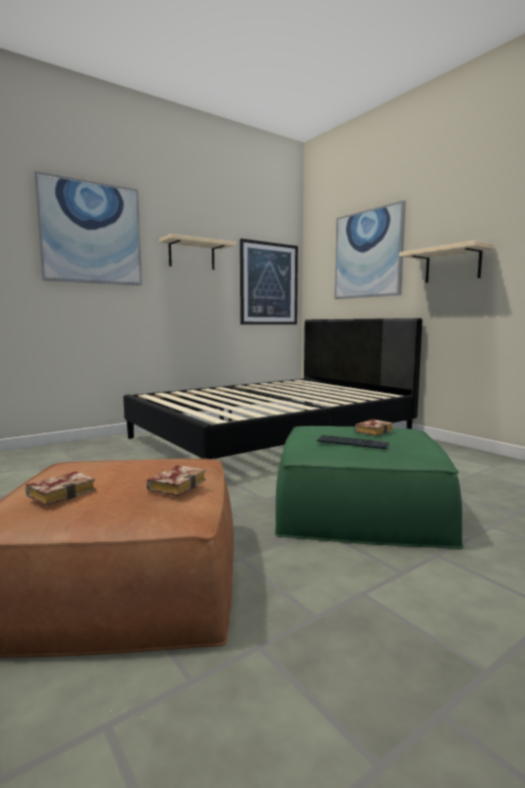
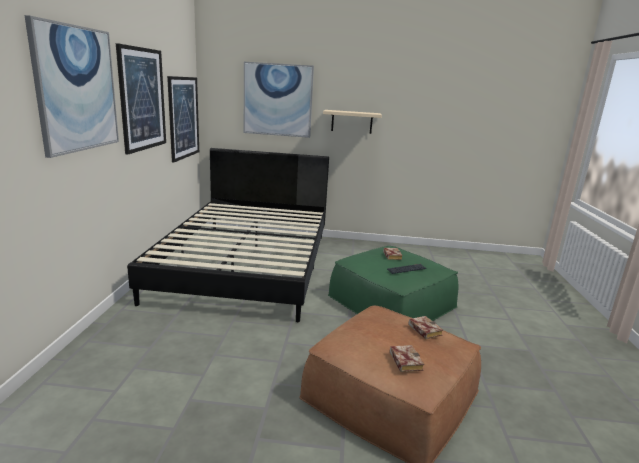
camera: 50 degrees left, 10 degrees up
beige shelf [159,234,236,270] -> picture [116,43,166,154]

